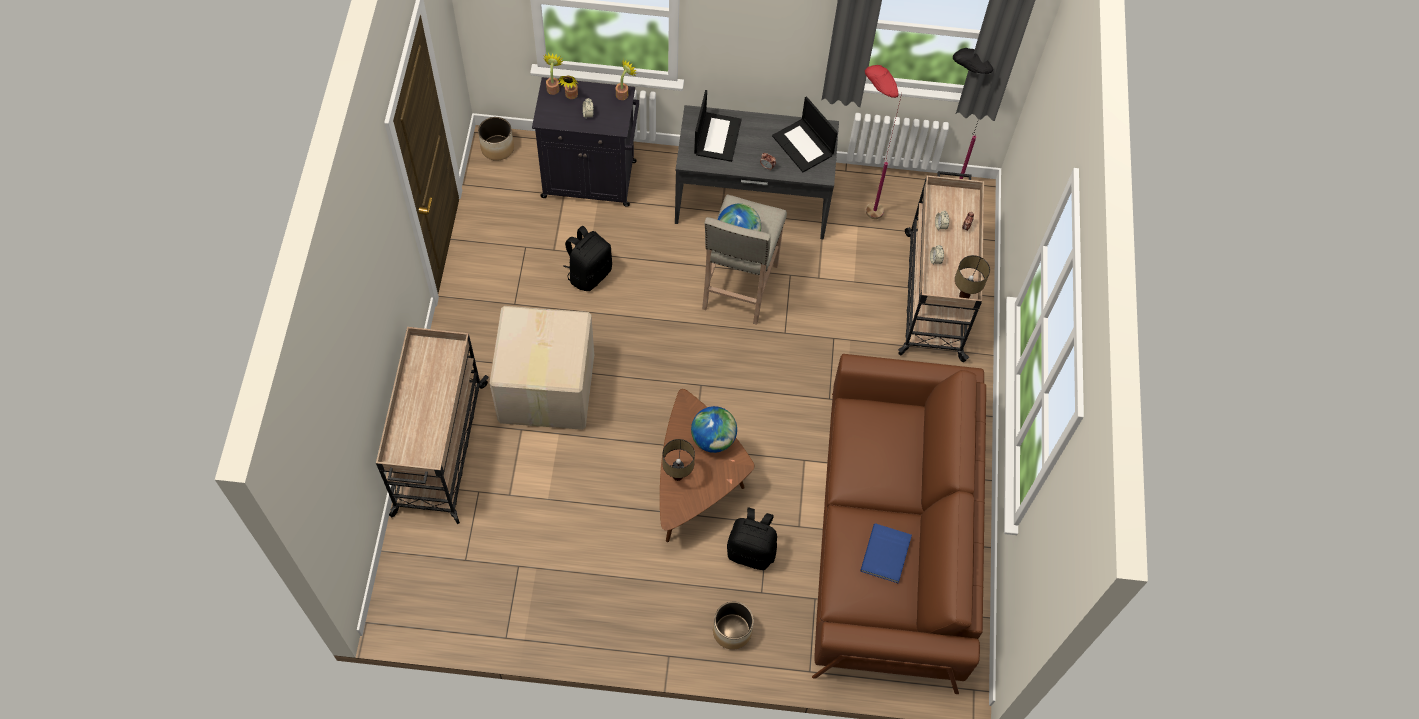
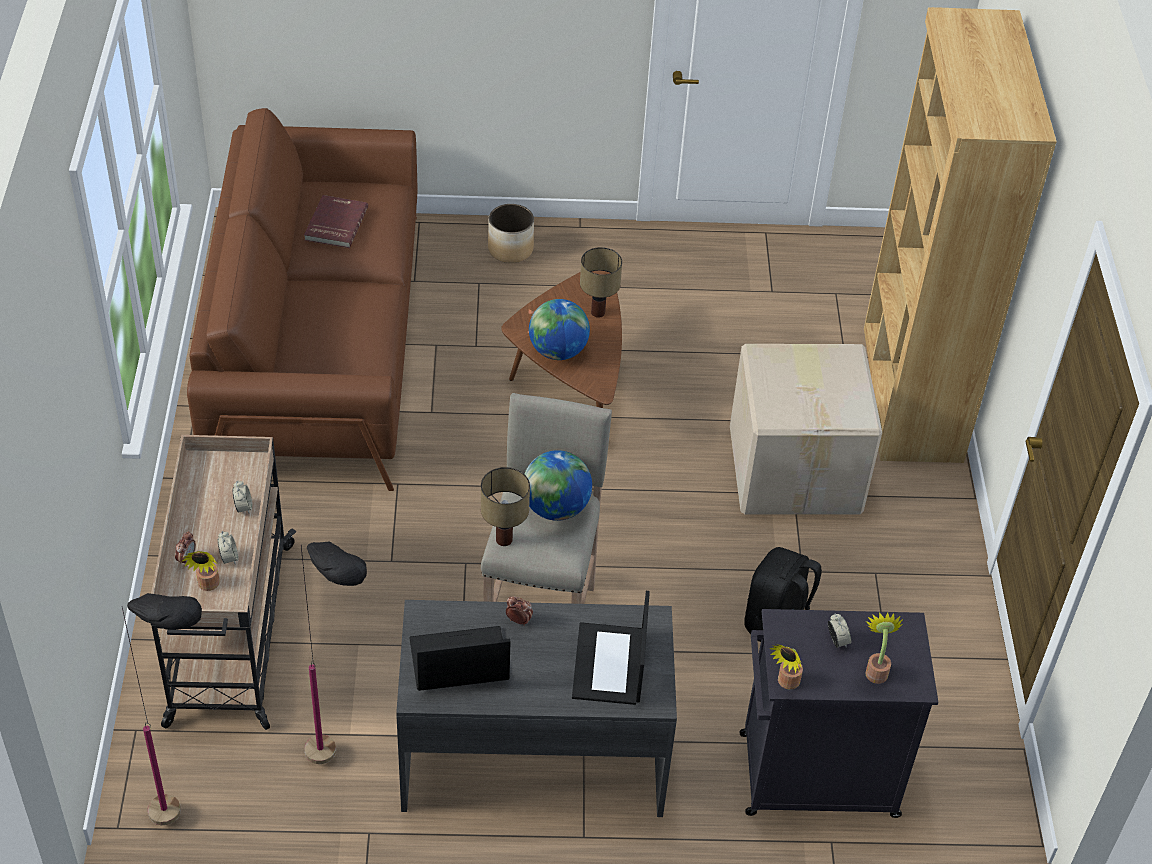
camera: 175 degrees right, 15 degrees down
beige cart [376,327,489,524] -> brown bookcase [864,7,1057,463]
planter [478,117,514,161] -> none
potted plant [543,53,563,95] -> potted plant moved to [181,551,220,591]
black backpack [727,507,777,570] -> none
laptop [772,96,838,172] -> laptop turned 60 degrees counterclockwise [410,626,511,691]
blue book [860,523,912,583] -> red book [304,195,368,248]
red floor lamp [865,65,902,219] -> black floor lamp [301,541,367,764]
table lamp [955,255,990,298] -> table lamp moved to [481,467,530,546]

